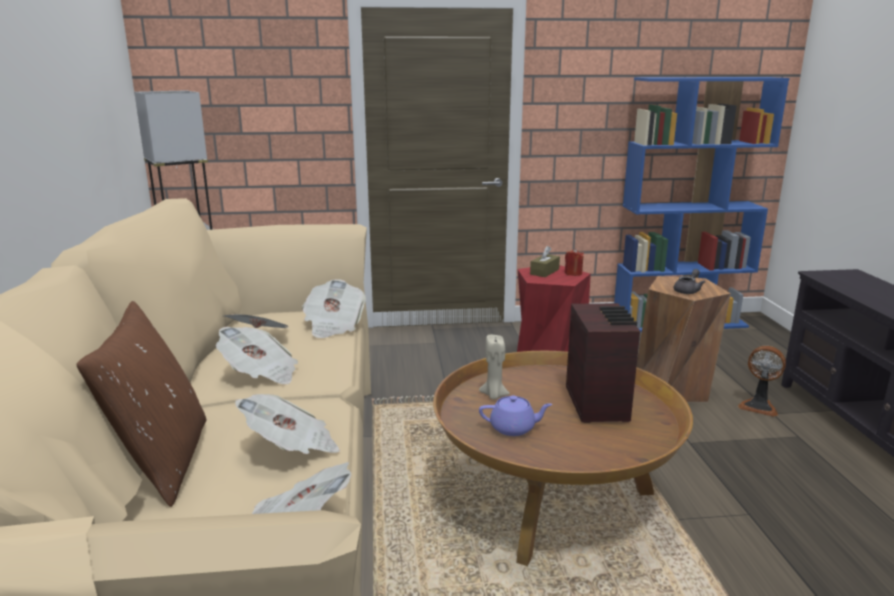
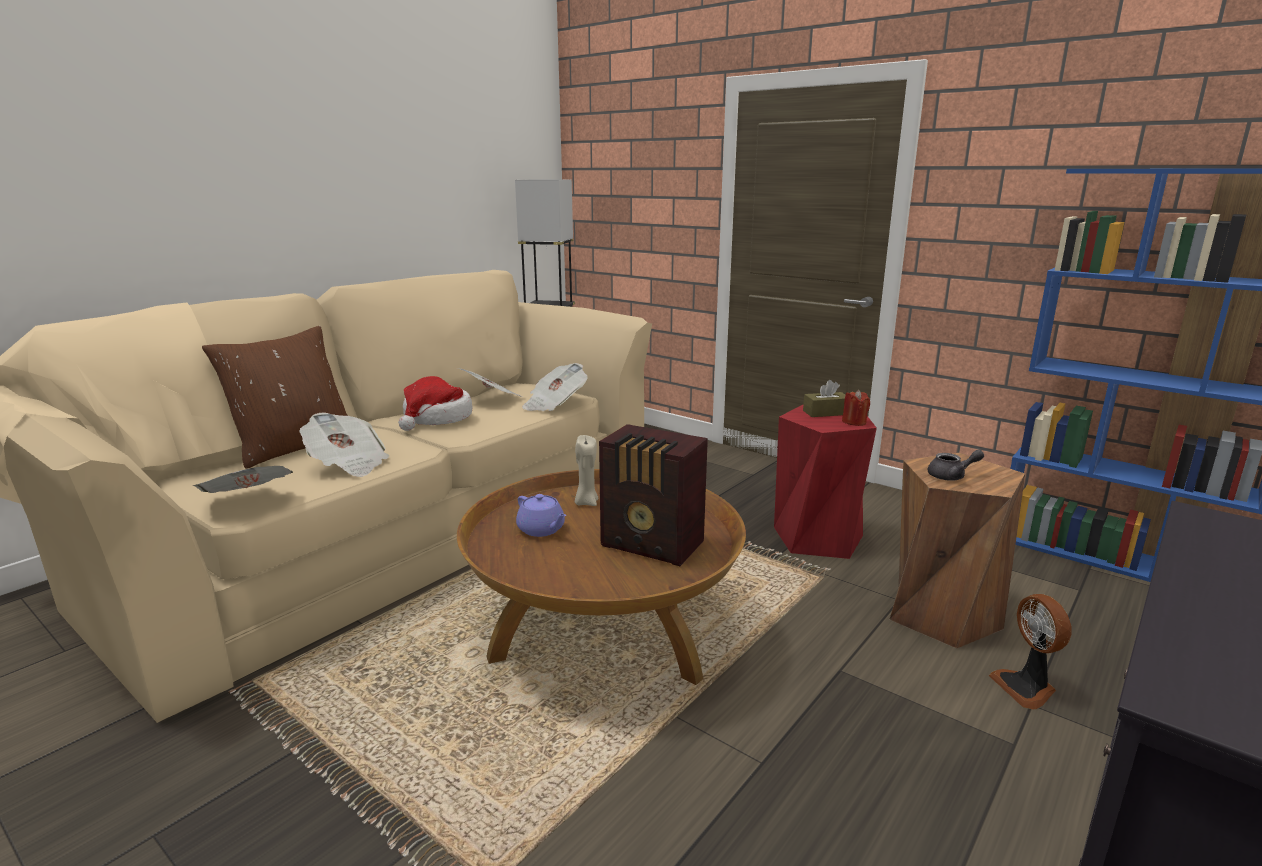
camera: 45 degrees right, 0 degrees up
newspaper [216,327,298,385] -> hat [398,376,473,431]
radio [566,303,640,423] -> radio turned 75 degrees clockwise [599,424,708,566]

